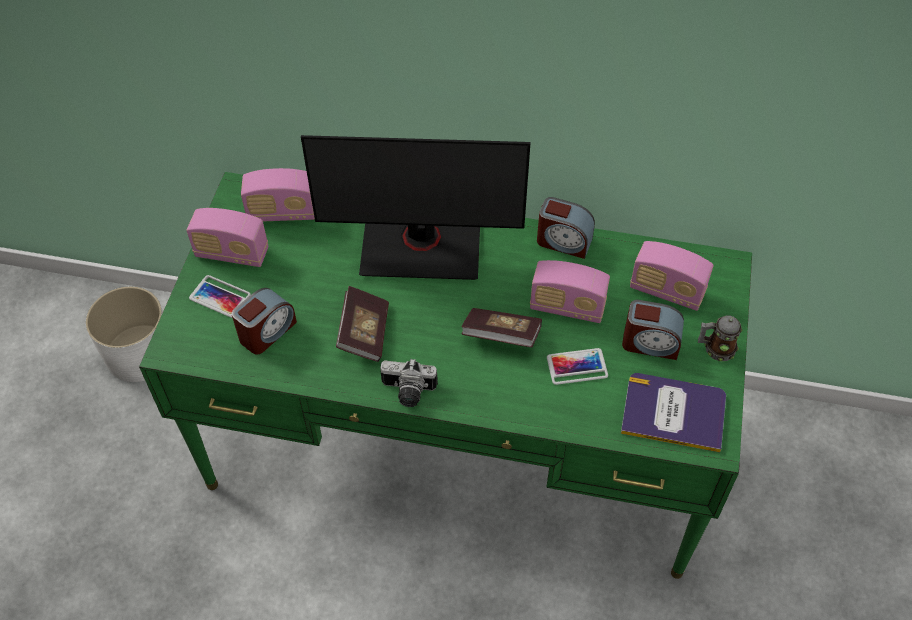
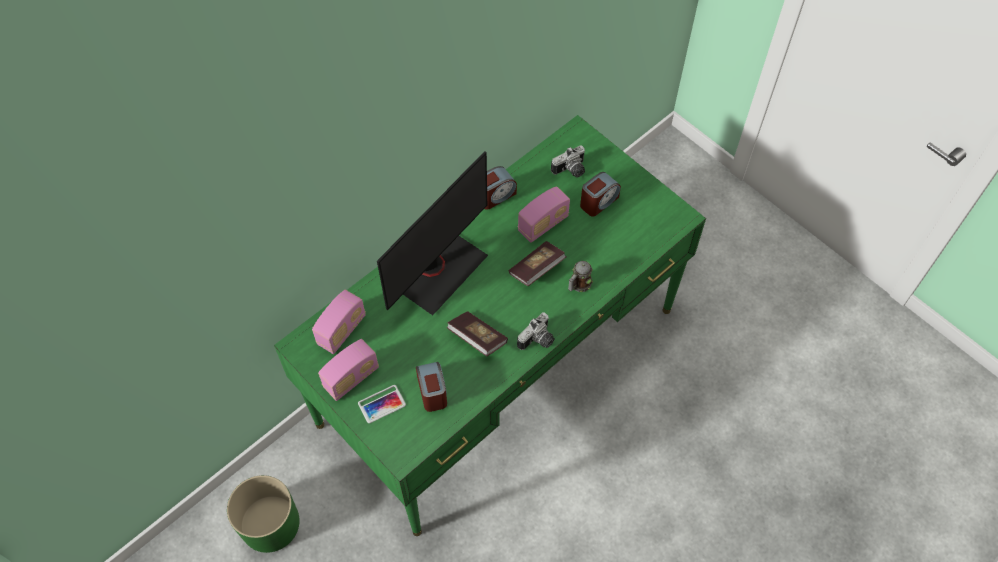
camera: 55 degrees left, 5 degrees up
white planter [86,287,163,382] -> green planter [227,475,300,553]
phone [547,348,608,385] -> none
book [621,373,726,452] -> none
radio [630,241,714,311] -> camera [551,145,585,177]
mug [698,316,743,361] -> mug moved to [568,261,593,292]

